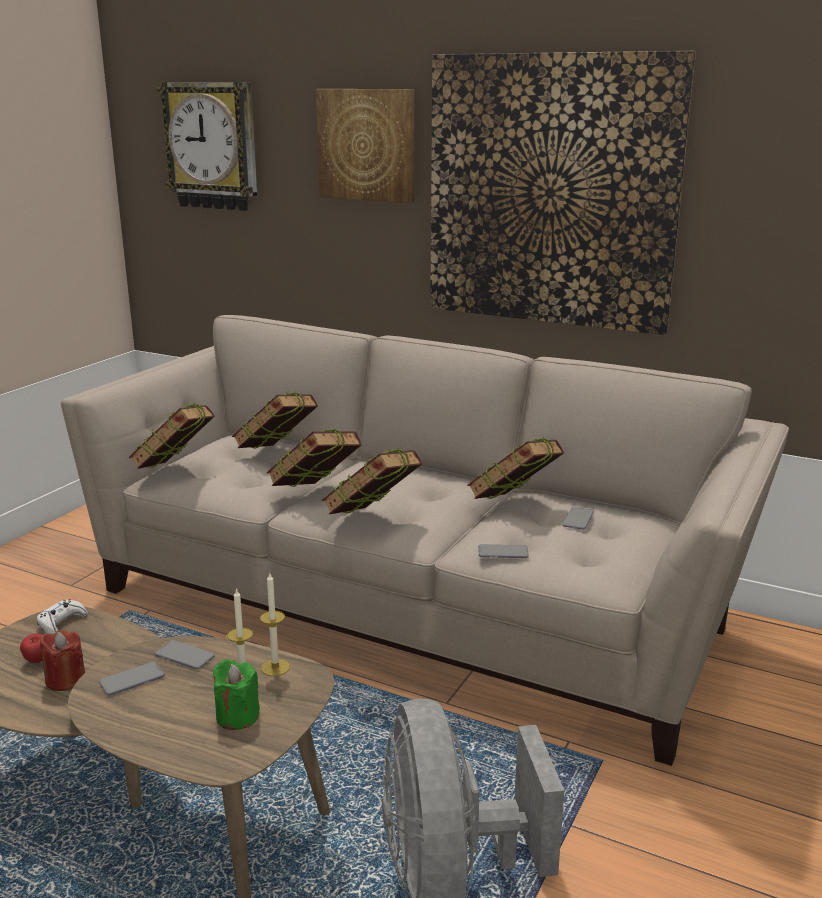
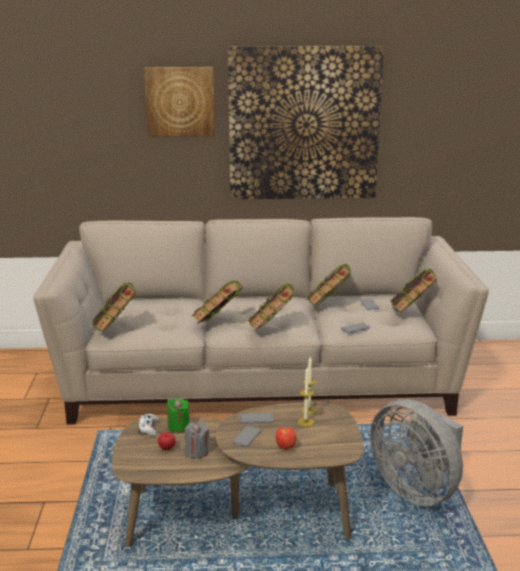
camera: 30 degrees left, 0 degrees up
red candle [40,630,85,691] -> grey candle [185,421,210,458]
wall clock [157,82,257,211] -> none
green candle [213,659,260,730] -> green candle moved to [167,398,190,433]
book [232,392,318,449] -> book moved to [390,269,437,312]
none -> apple [276,427,296,450]

